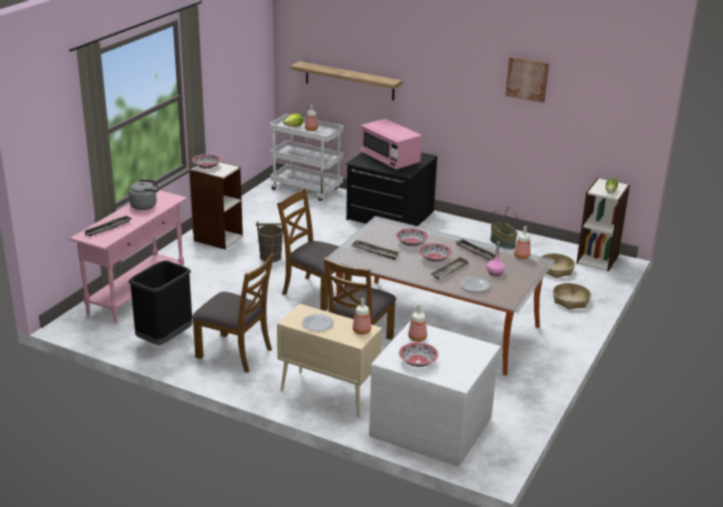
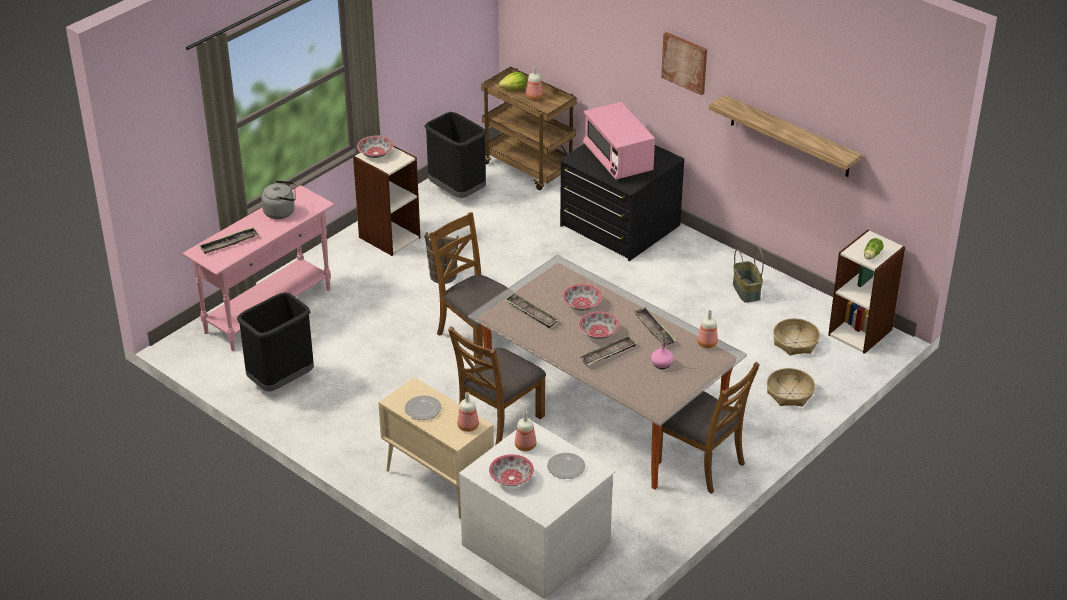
camera: 15 degrees right, 10 degrees up
brown chair [192,253,274,373] -> brown chair moved to [659,362,760,494]
white cart [269,114,344,201] -> brown cart [481,67,577,190]
shelf [290,61,402,100] -> shelf moved to [709,95,862,177]
plate [461,277,491,292] -> plate moved to [547,453,585,479]
picture [506,56,549,103] -> picture moved to [661,32,707,95]
none -> black trash can [424,112,486,198]

